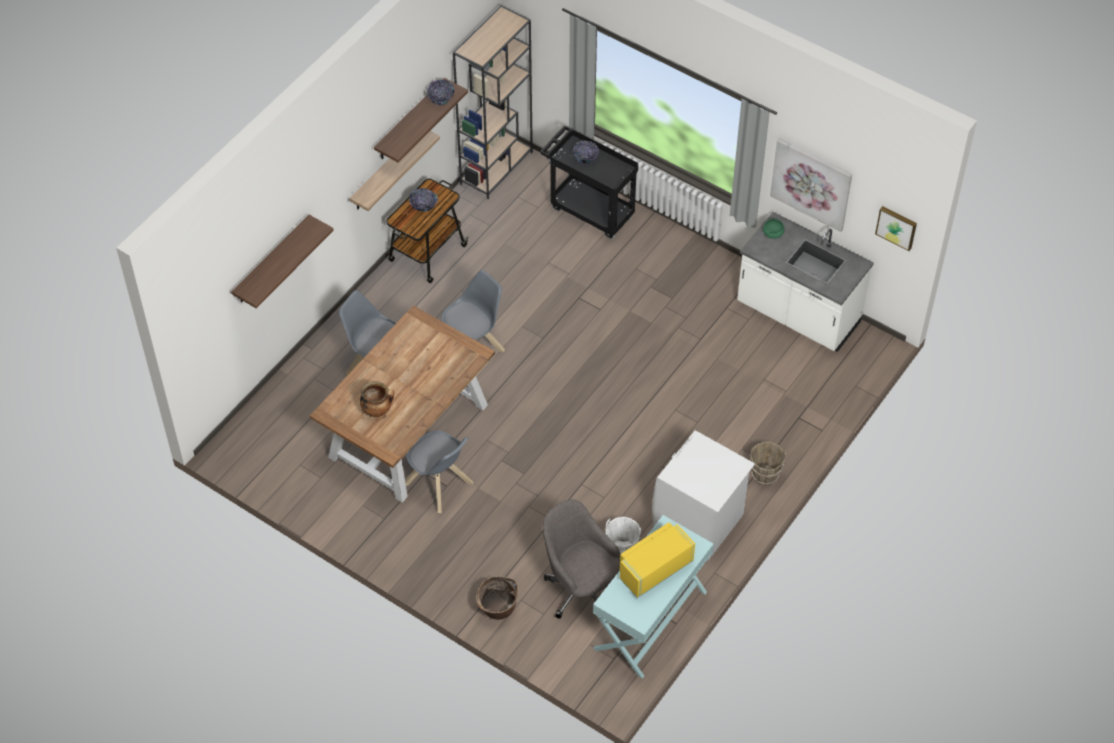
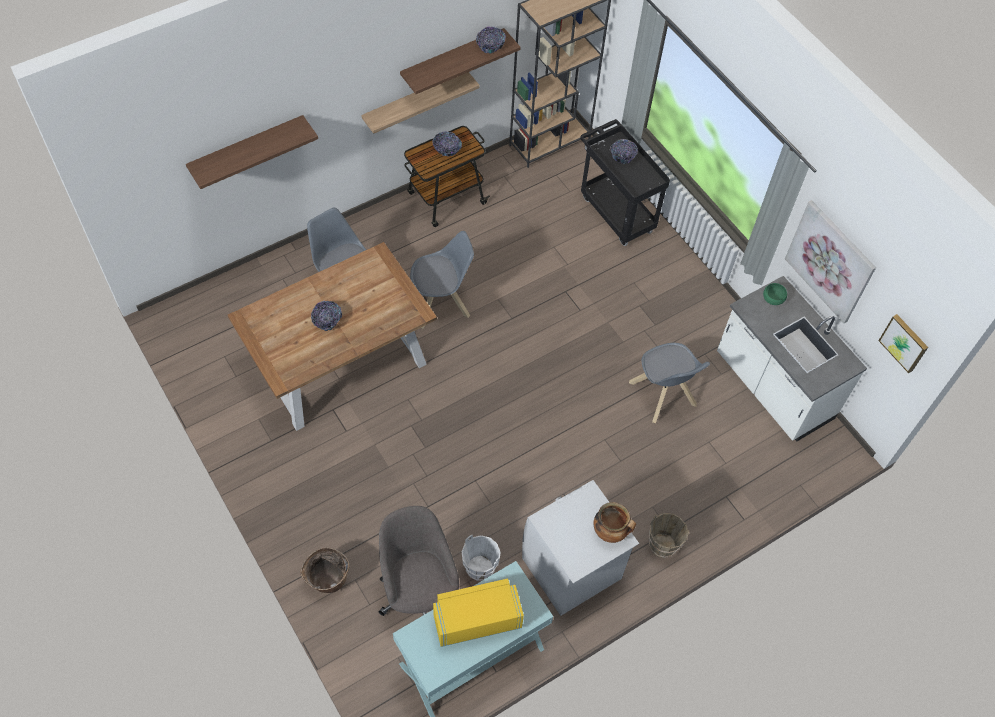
camera: 20 degrees right, 5 degrees up
cooking pot [360,381,394,417] -> cooking pot moved to [594,502,636,543]
grey chair [405,430,473,513] -> grey chair moved to [629,343,710,424]
none -> bowl [311,301,342,331]

